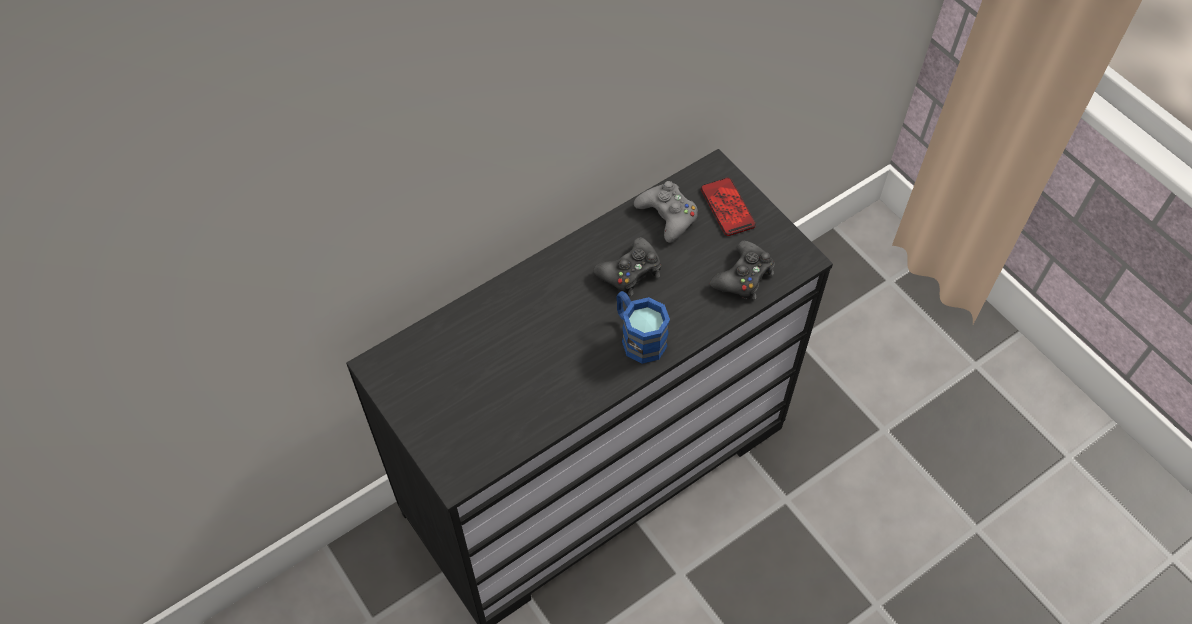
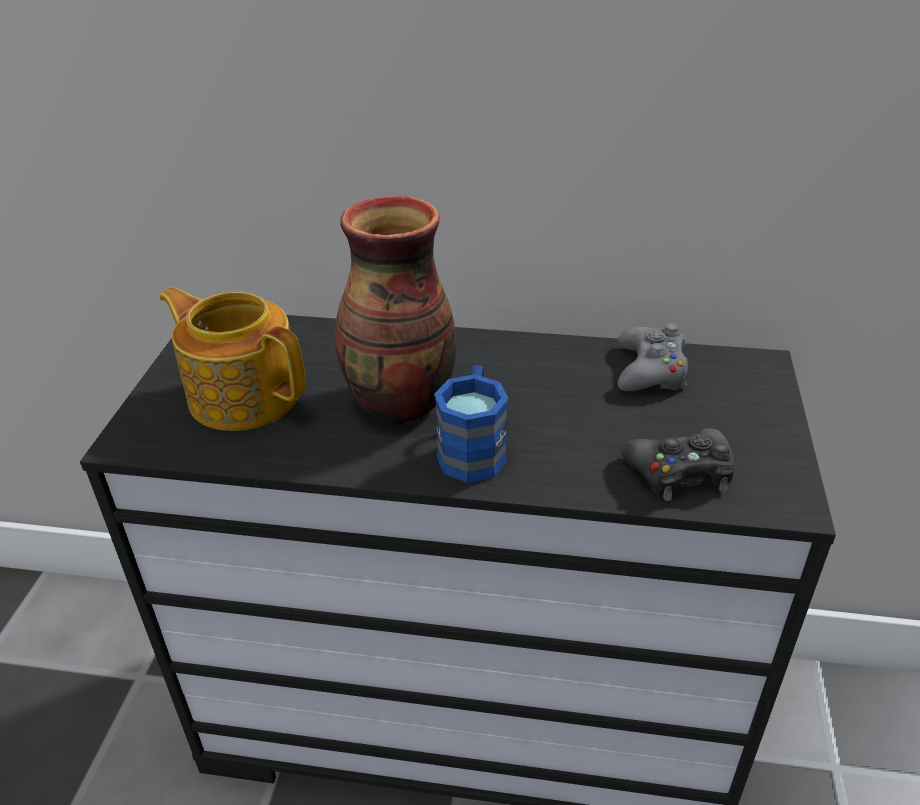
camera: 45 degrees right, 20 degrees down
black game controller [593,237,661,296] -> none
phone [701,178,756,236] -> none
none -> teapot [159,287,306,431]
none -> vase [335,196,457,424]

